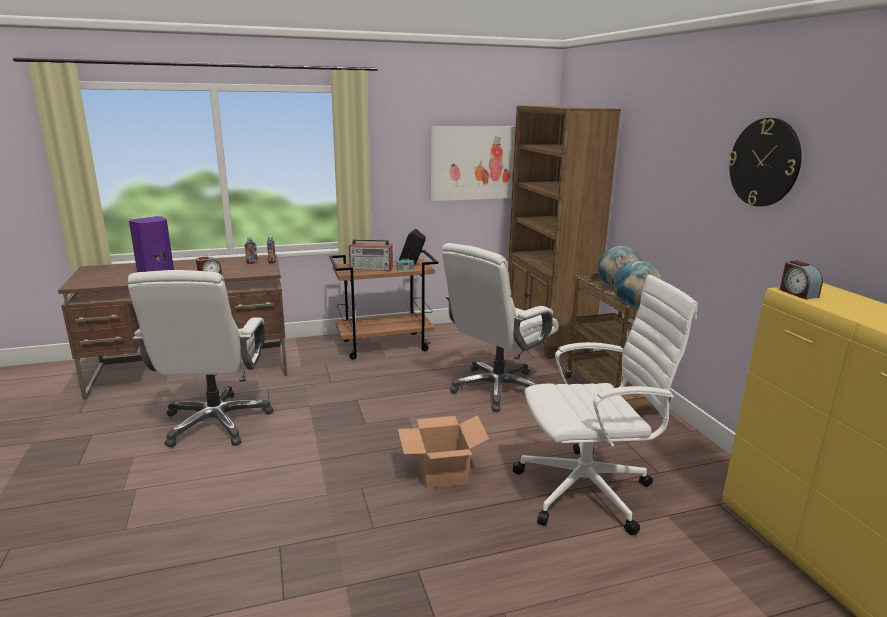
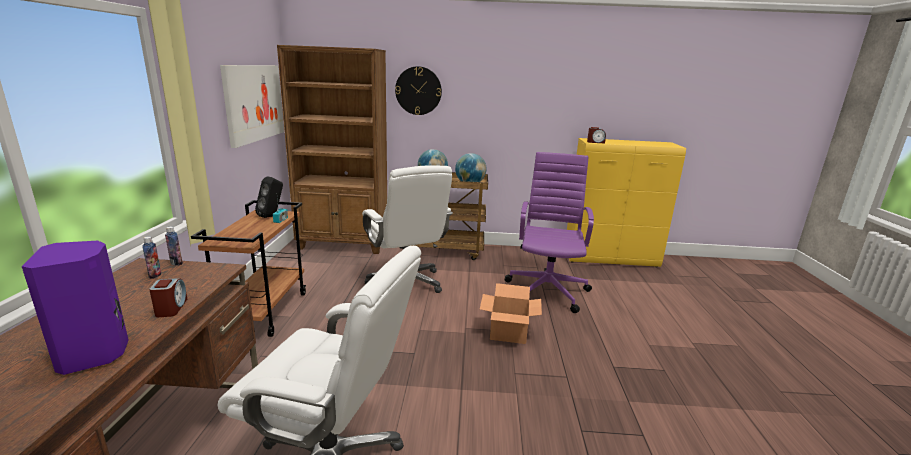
camera: 70 degrees left, 0 degrees up
radio [349,239,393,271] -> none
white office chair [513,275,698,535] -> purple office chair [505,152,594,313]
wall clock [728,118,802,206] -> wall clock moved to [395,66,442,115]

